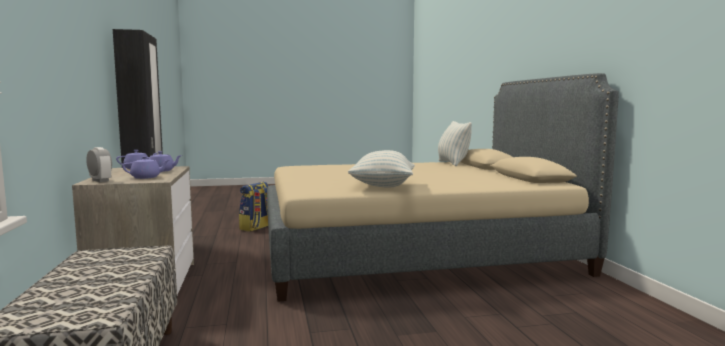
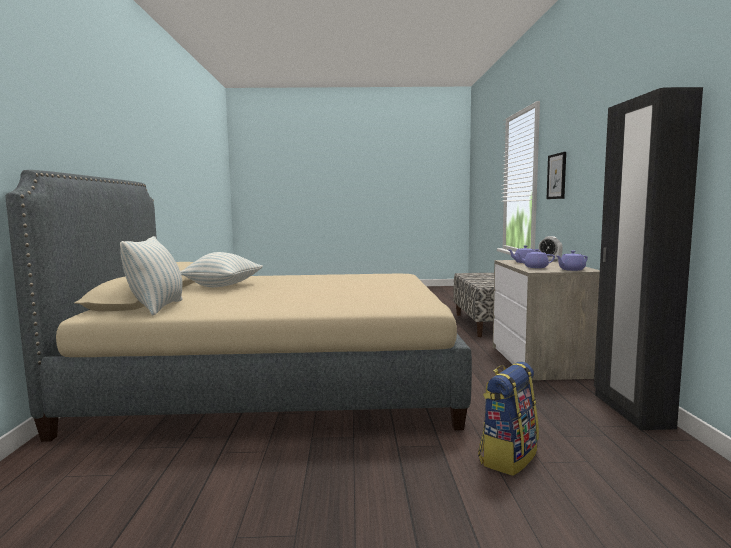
camera: 170 degrees left, 0 degrees up
pillow [348,150,415,188] -> pillow moved to [180,252,263,287]
none -> picture [547,152,566,199]

